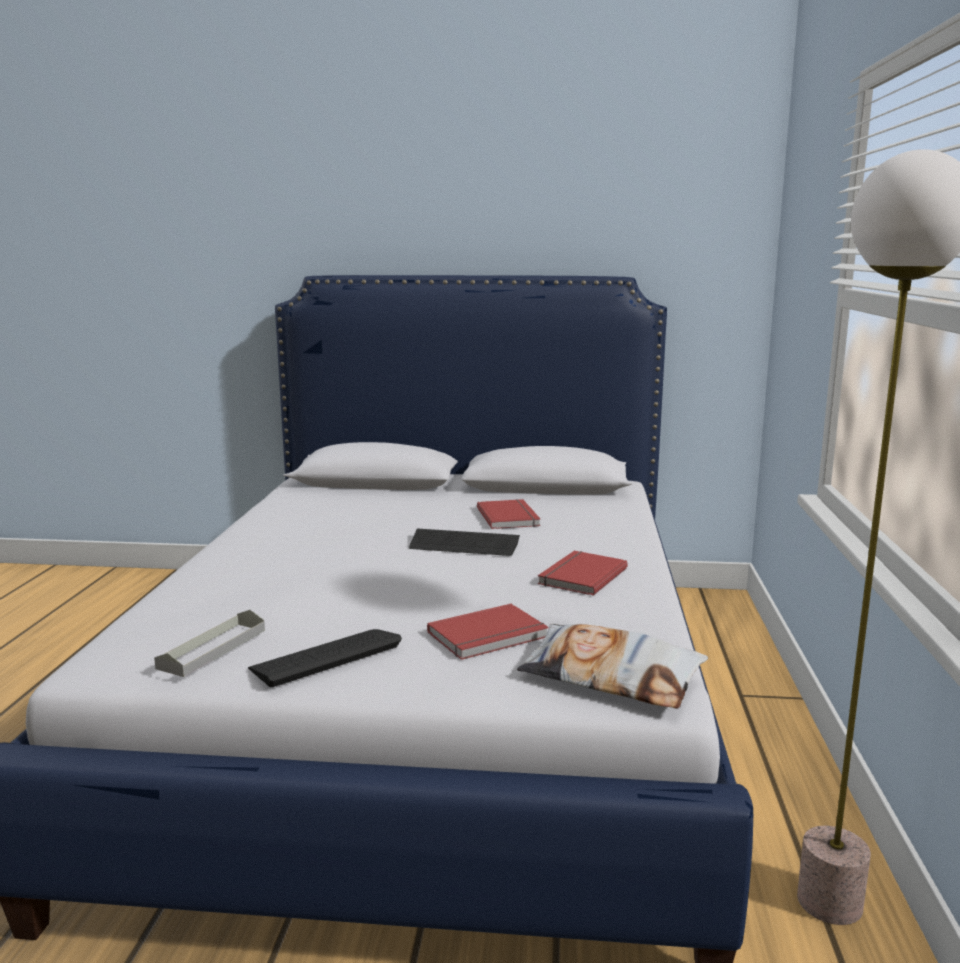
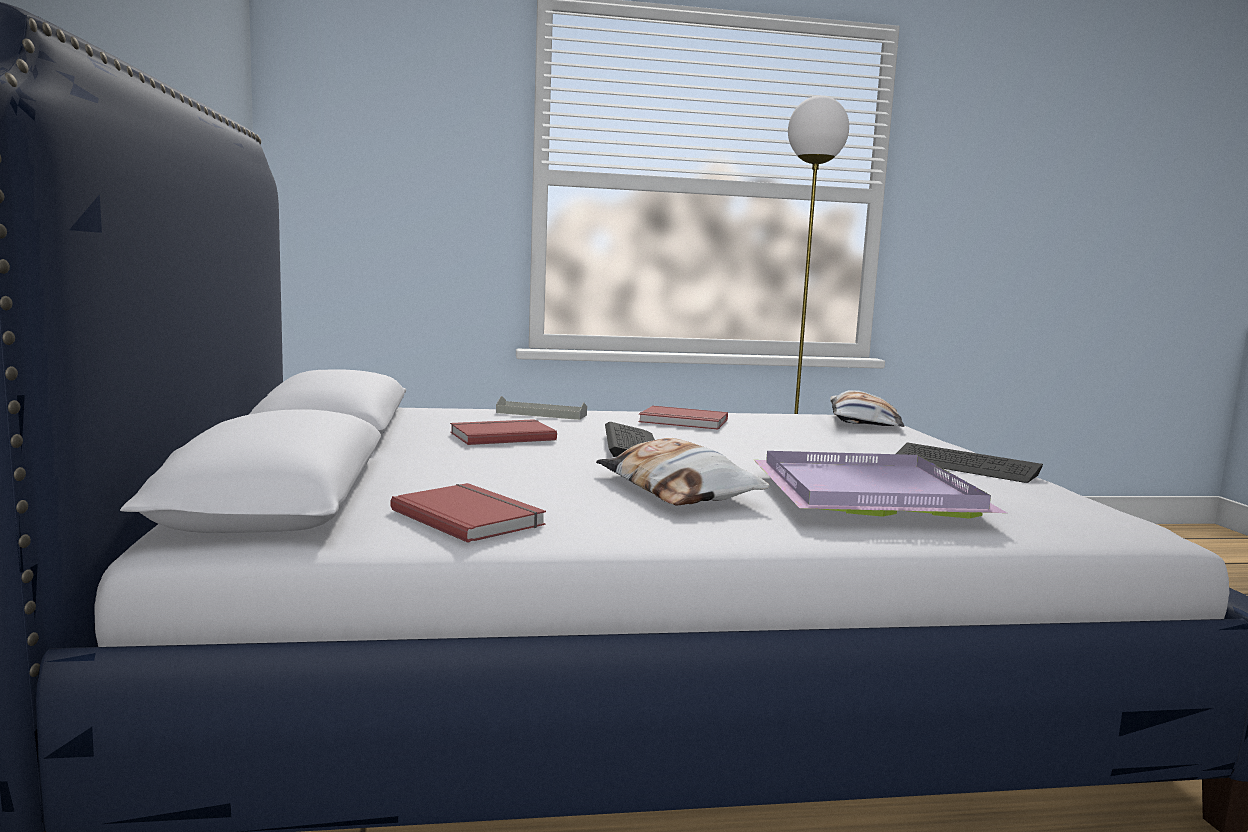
camera: 105 degrees left, 5 degrees down
grey tray [154,610,265,677] -> grey tray moved to [496,396,587,420]
red book [427,604,549,660] -> red book moved to [391,483,546,543]
none -> pillow [596,438,770,505]
none -> purple tray [754,451,1007,519]

